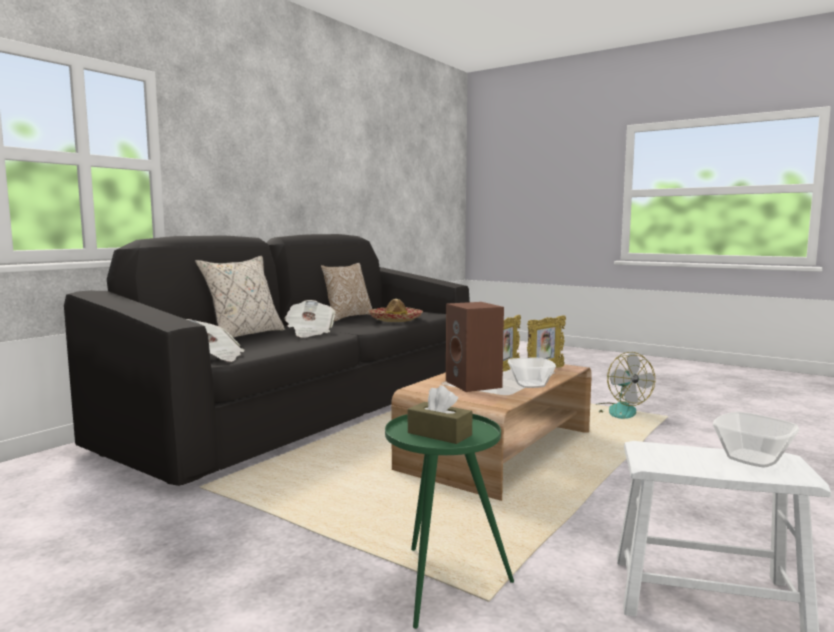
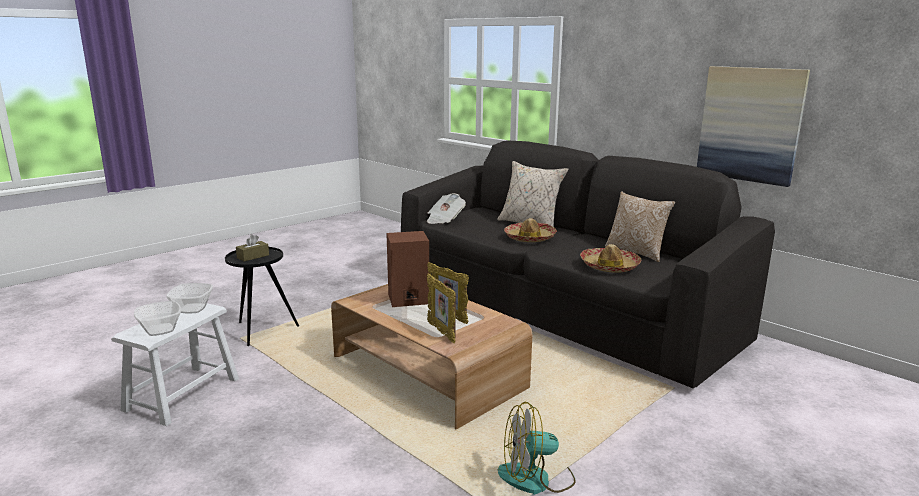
camera: 100 degrees right, 10 degrees up
newspaper [285,300,336,338] -> hat [504,218,557,242]
green side table [385,414,514,629] -> black side table [225,247,299,346]
bowl [508,358,556,388] -> bowl moved to [167,283,213,313]
none -> picture [697,66,810,187]

